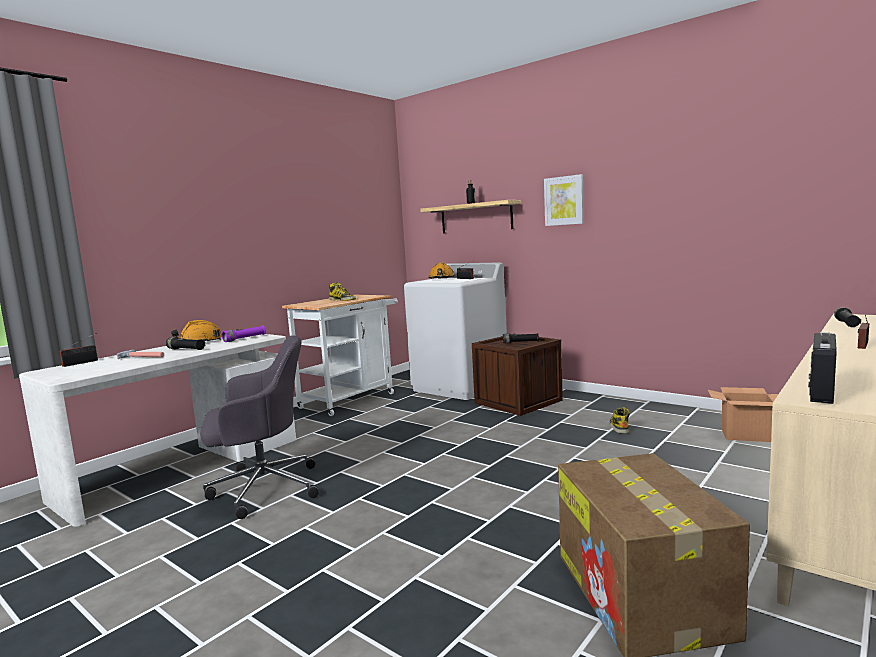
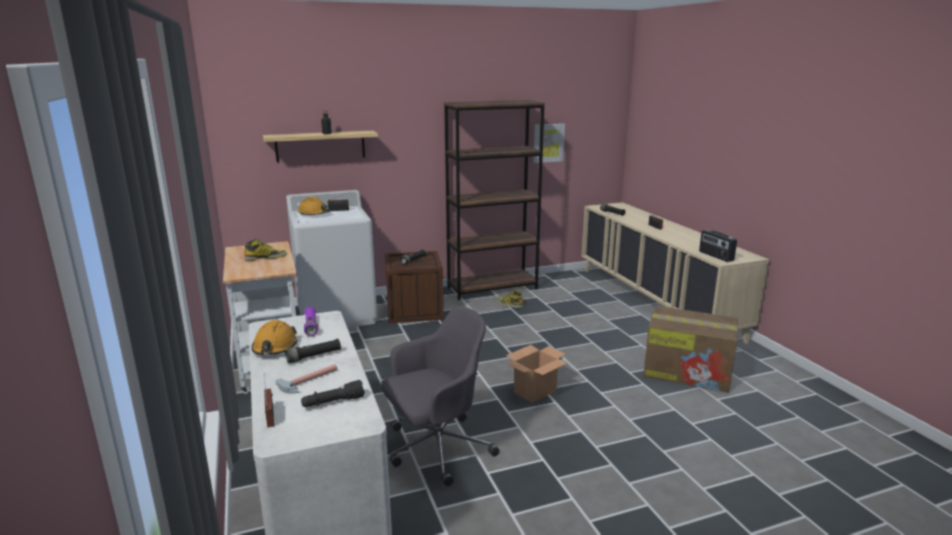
camera: 60 degrees left, 10 degrees up
grey office chair [200,336,319,519] -> grey office chair turned 45 degrees clockwise [381,306,499,486]
picture [544,174,584,226] -> picture moved to [533,124,565,163]
cardboard box [708,387,778,442] -> cardboard box moved to [506,345,567,403]
none -> black flashlight [301,380,365,407]
none -> brown bookcase [444,100,545,300]

